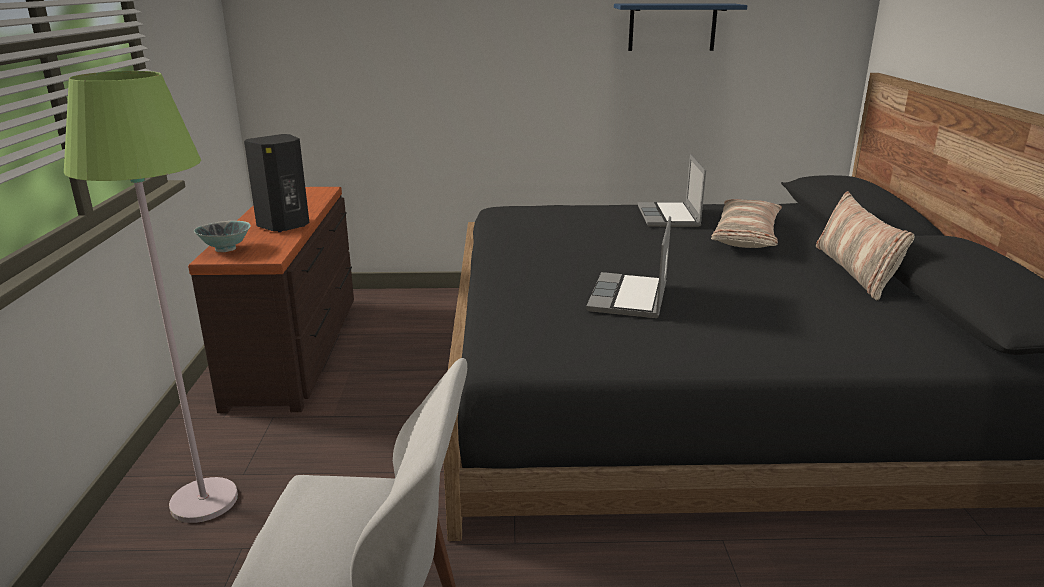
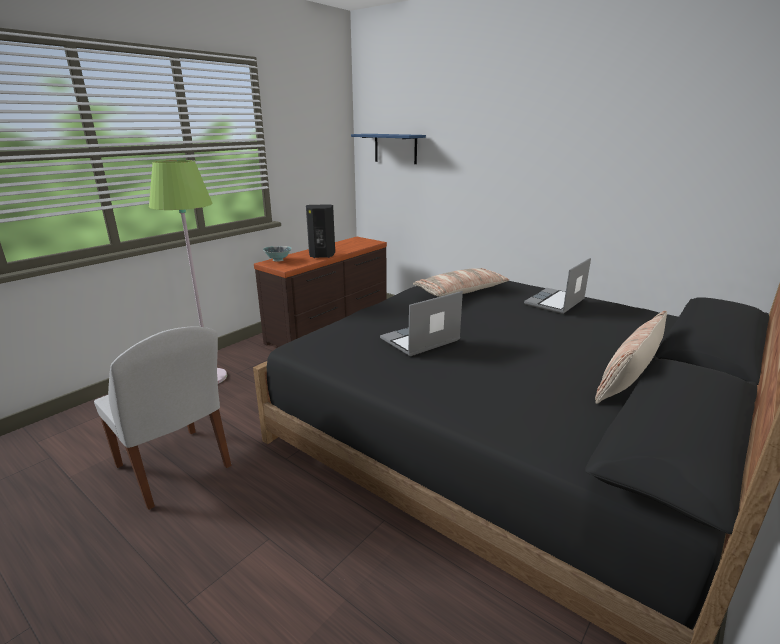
camera: 40 degrees right, 0 degrees up
blue shelf [614,3,747,51] -> blue shelf moved to [351,134,426,164]
pillow [711,199,782,248] -> pillow moved to [413,268,509,297]

